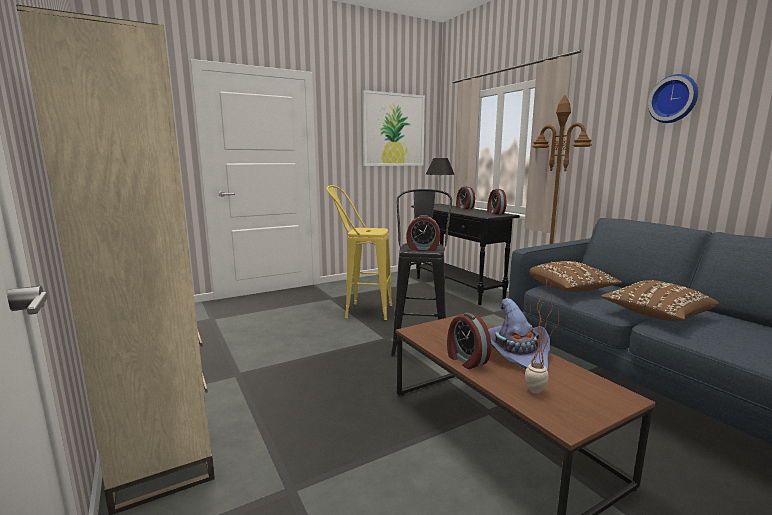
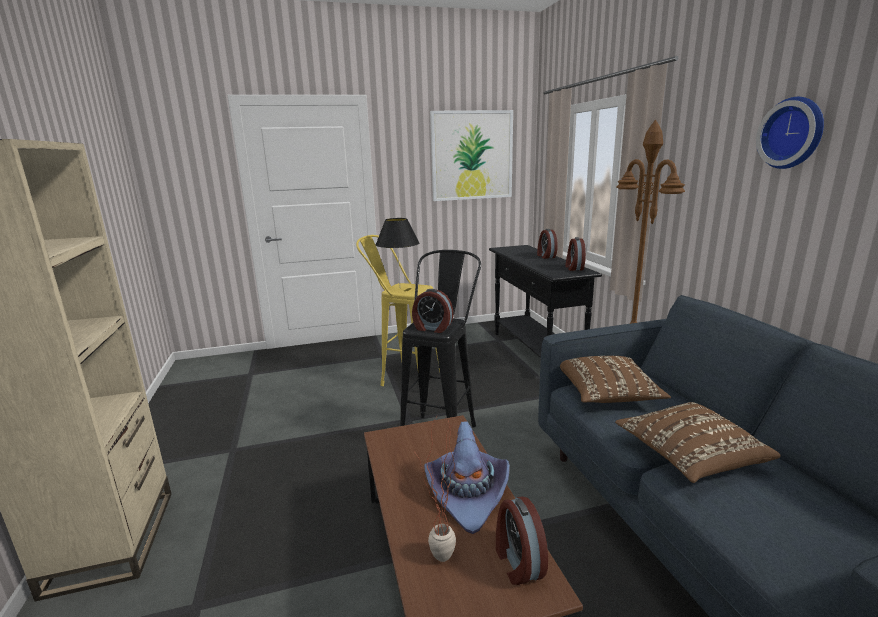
camera: 15 degrees right, 5 degrees up
black table lamp [426,158,455,202] -> black table lamp moved to [376,218,419,282]
alarm clock [447,313,491,369] -> alarm clock moved to [496,496,548,585]

